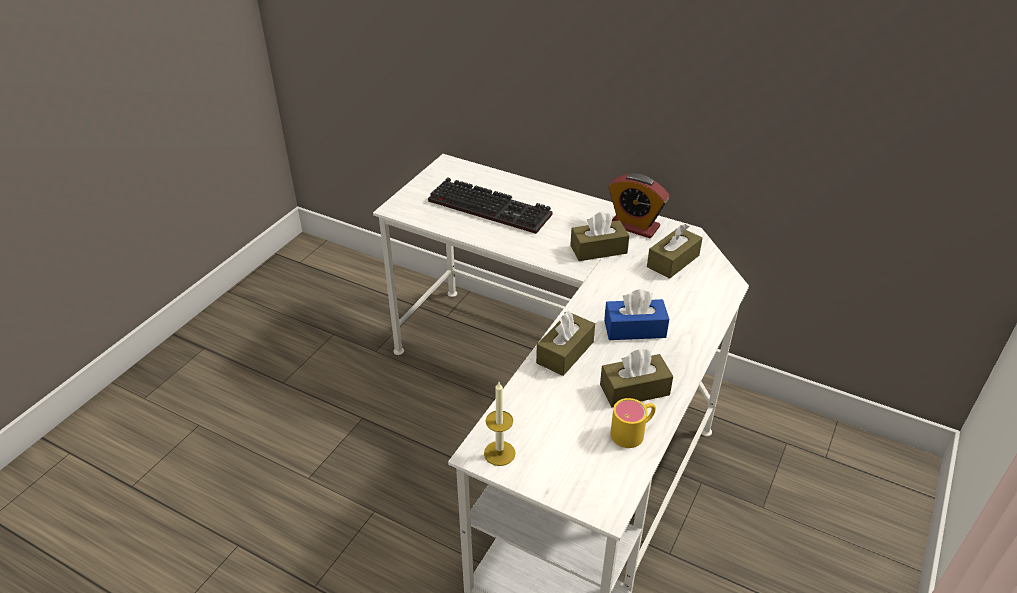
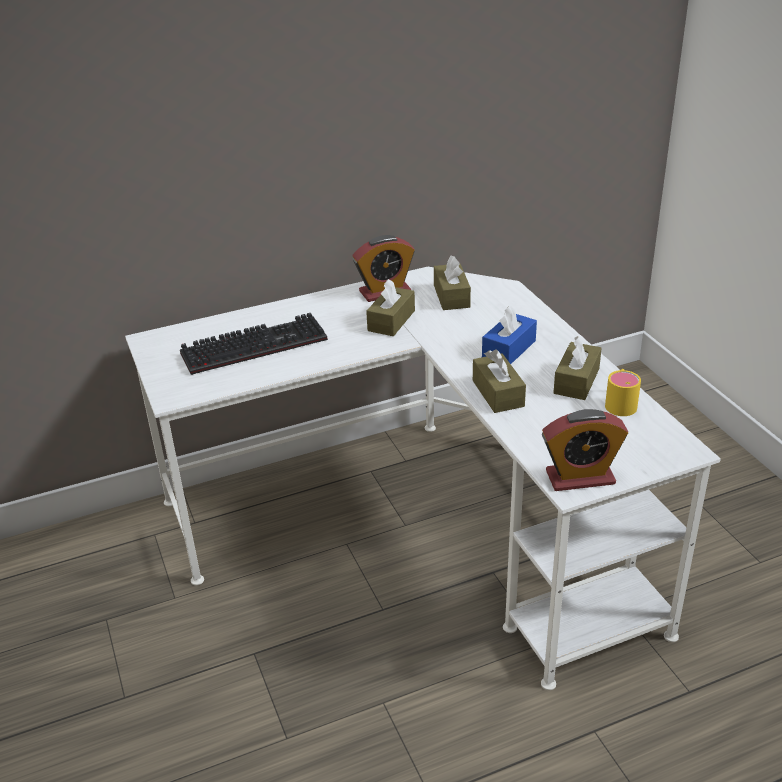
camera: 50 degrees left, 5 degrees down
candle [484,382,516,466] -> alarm clock [542,409,628,491]

